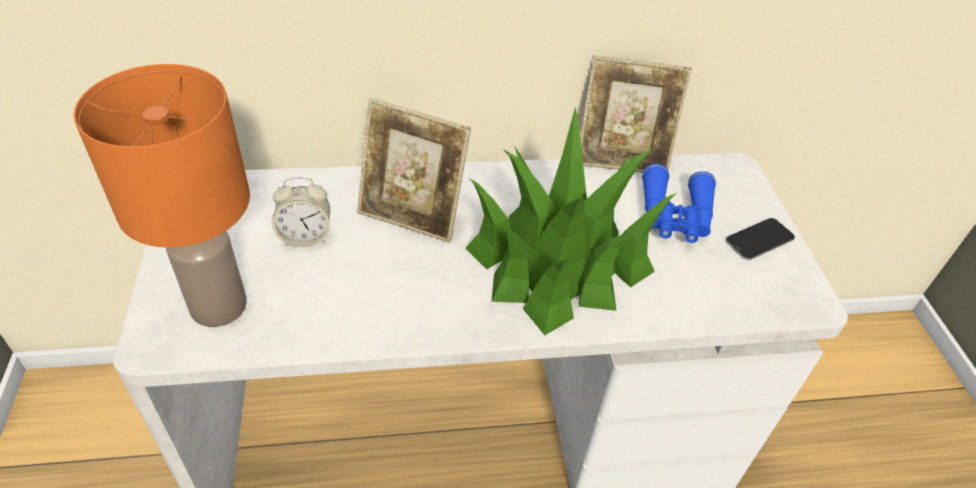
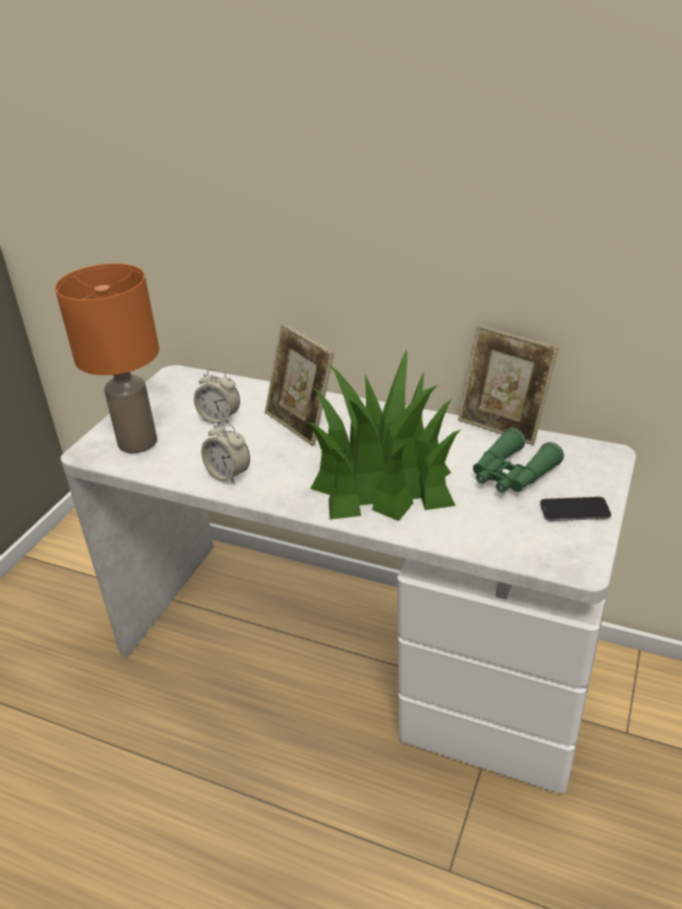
camera: 35 degrees right, 10 degrees down
blue binoculars [642,164,716,243] -> green binoculars [473,428,564,493]
none -> alarm clock [201,421,250,484]

